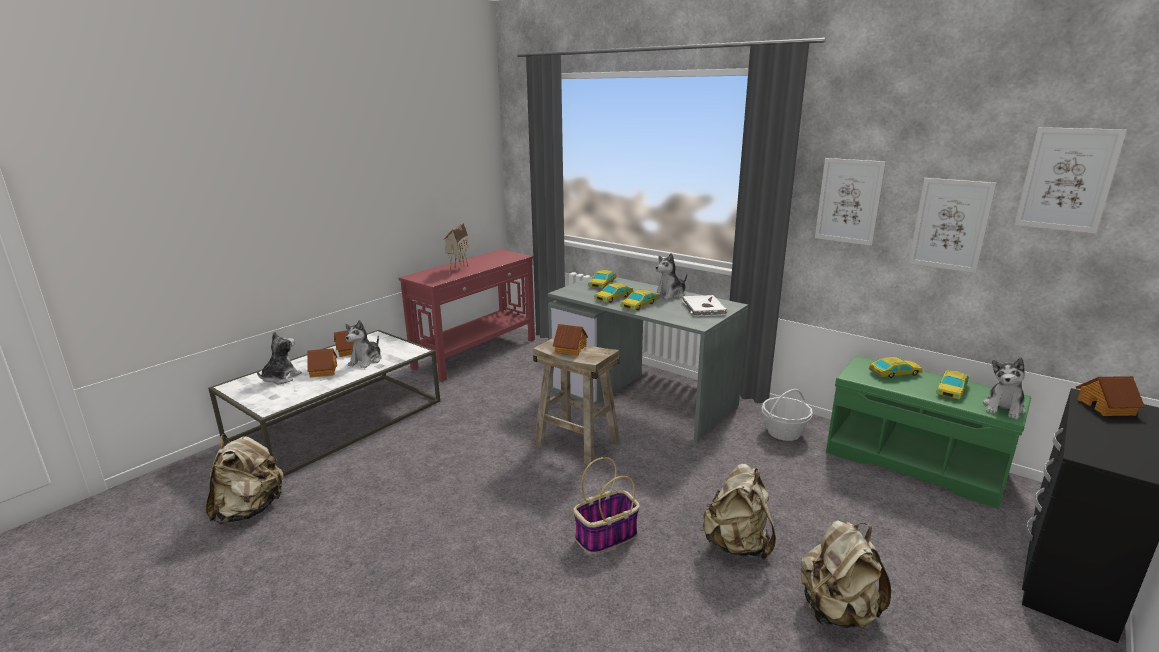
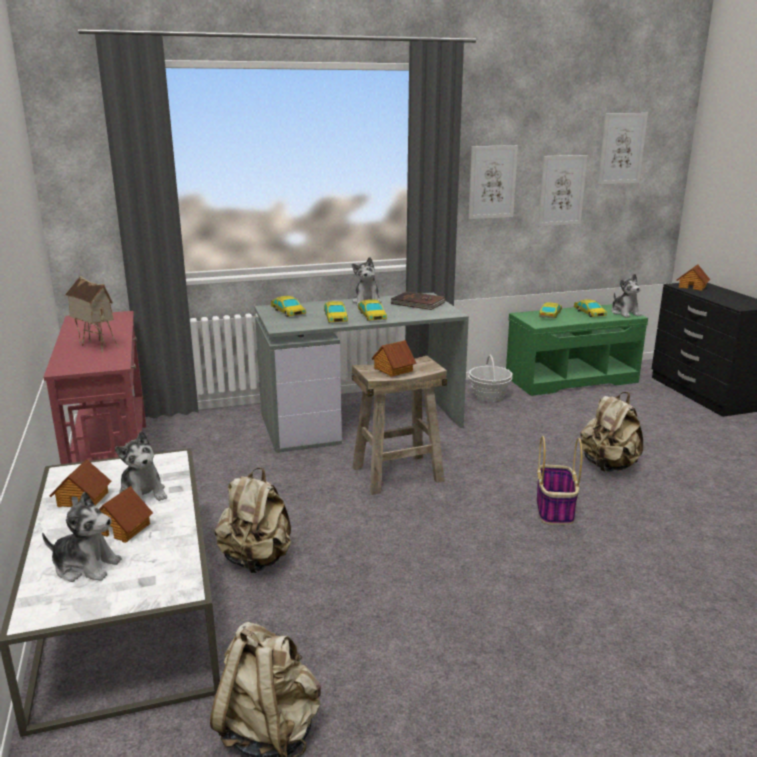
camera: 55 degrees left, 0 degrees up
plush toy [257,332,302,384] -> plush toy turned 135 degrees clockwise [42,492,122,582]
white book [682,295,727,316] -> brown book [390,292,445,310]
beige backpack [801,520,891,628] -> beige backpack moved to [215,468,291,573]

